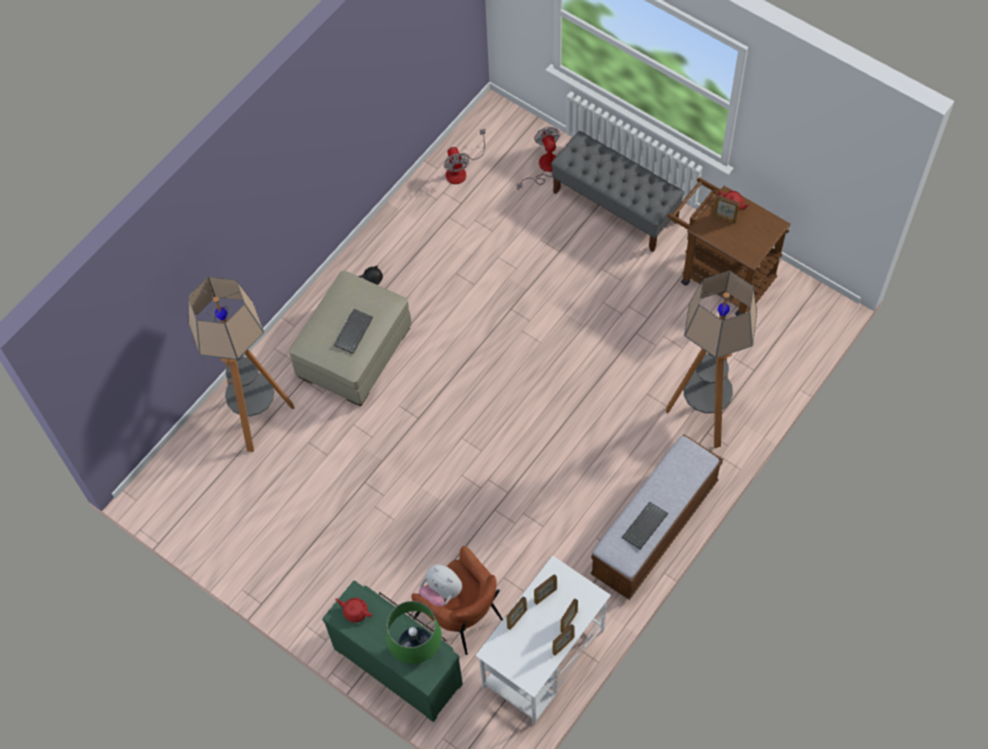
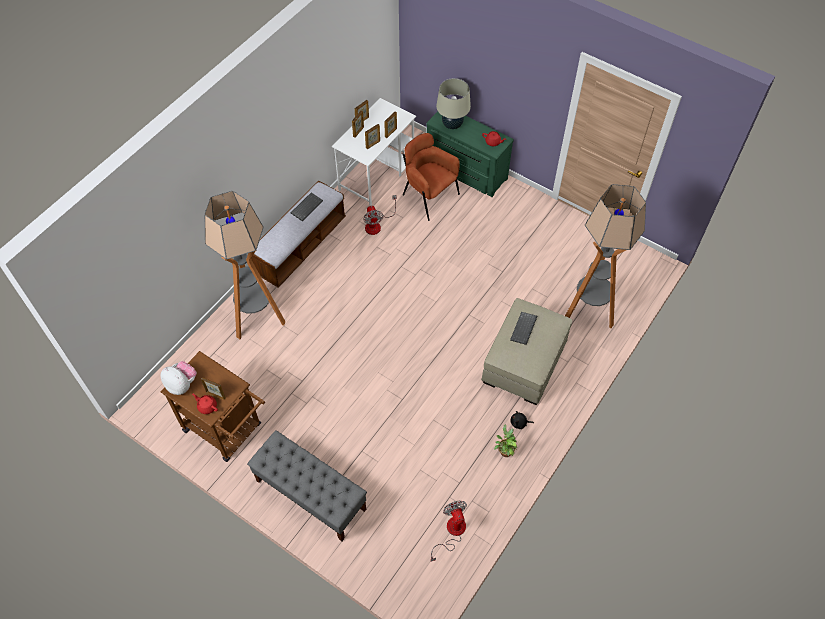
camera: 175 degrees right, 5 degrees down
green table lamp [386,601,442,664] -> beige table lamp [436,78,471,129]
plush toy [419,564,462,606] -> plush toy moved to [161,361,197,395]
fan [517,127,560,190] -> fan moved to [363,195,397,235]
none -> potted plant [494,425,517,457]

